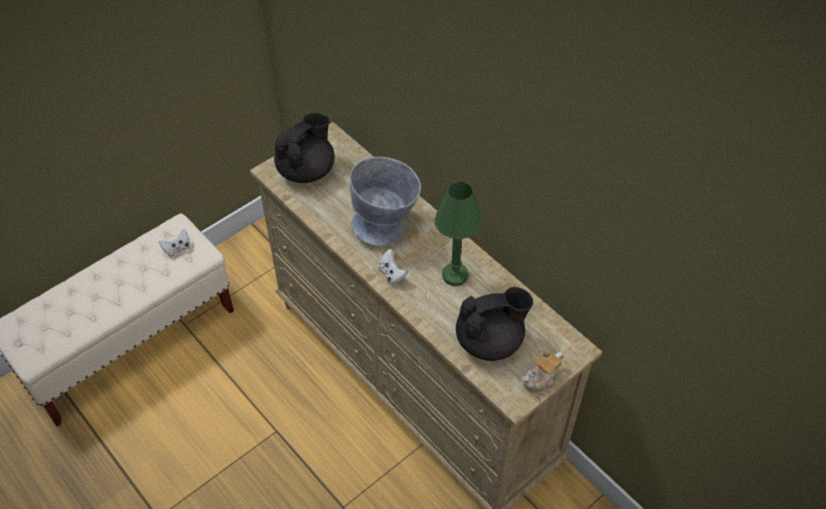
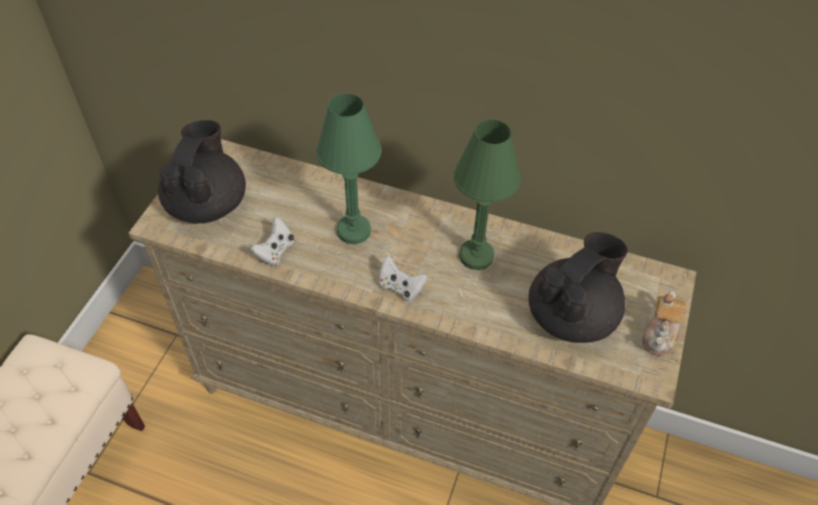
camera: 30 degrees left, 0 degrees up
white game controller [159,229,190,257] -> white game controller moved to [250,217,294,266]
grey bowl [350,157,421,246] -> green table lamp [316,93,382,244]

